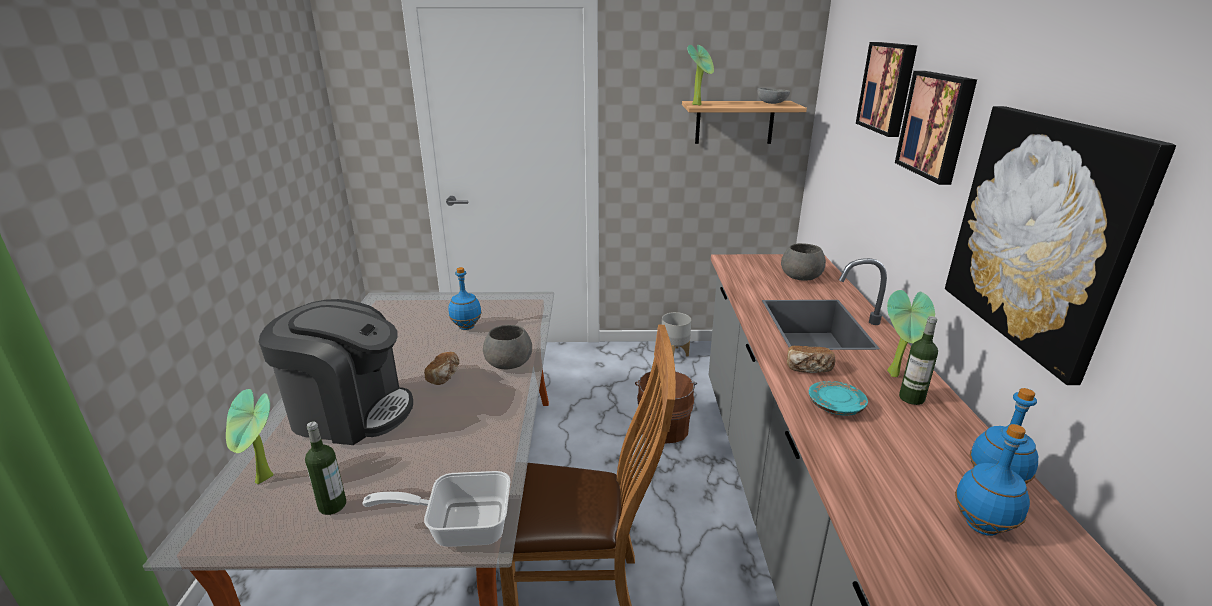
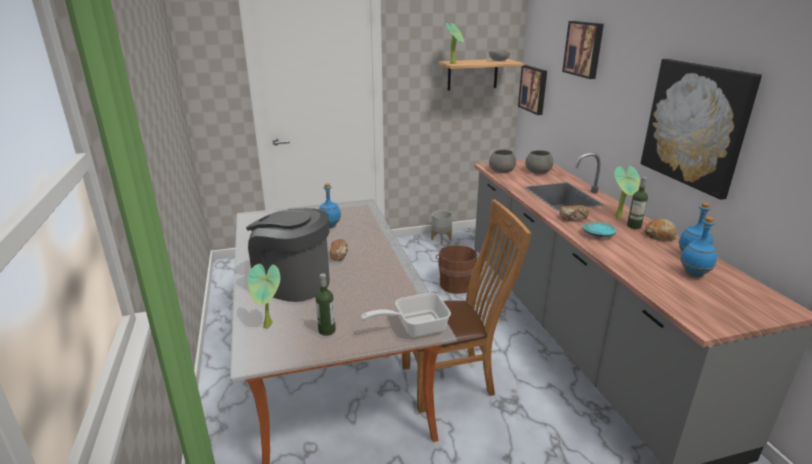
camera: 15 degrees left, 0 degrees up
coffee machine [259,299,413,445] -> coffee machine turned 150 degrees counterclockwise [246,208,330,302]
grey bowl [483,325,532,369] -> grey bowl moved to [489,150,516,173]
picture [895,71,977,185] -> picture moved to [518,65,547,115]
none -> bread [644,219,676,241]

